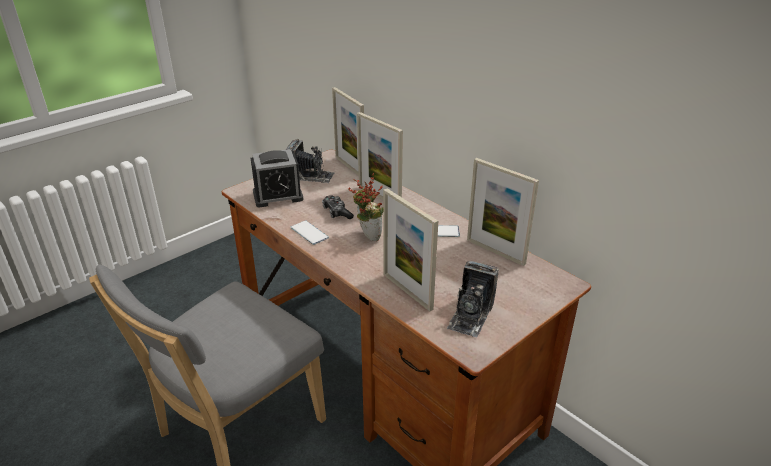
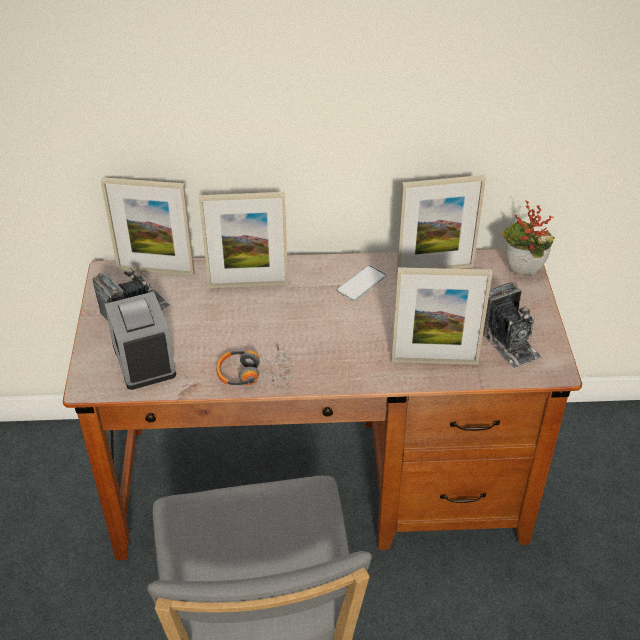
camera: 50 degrees left, 10 degrees up
alarm clock [251,149,304,207] -> alarm clock turned 135 degrees clockwise [105,292,176,390]
phone [291,221,329,245] -> headphones [217,345,293,392]
game controller [322,195,354,219] -> none
potted plant [348,173,383,241] -> potted plant moved to [502,200,555,275]

